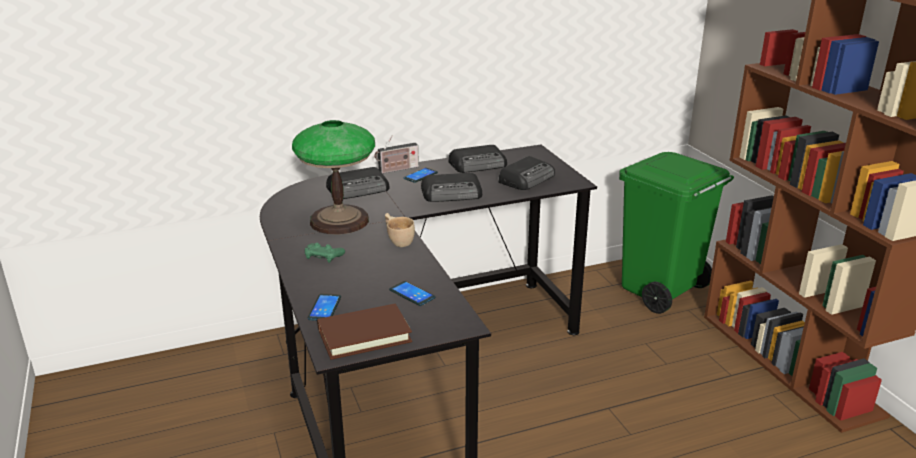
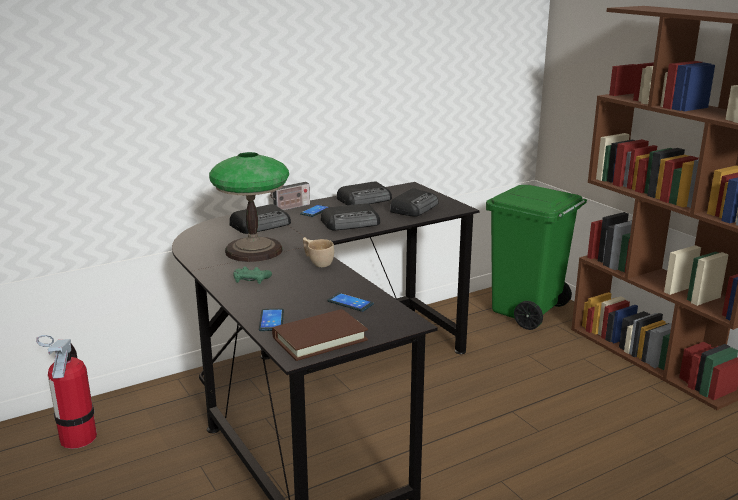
camera: 10 degrees left, 5 degrees down
none -> fire extinguisher [36,335,97,449]

